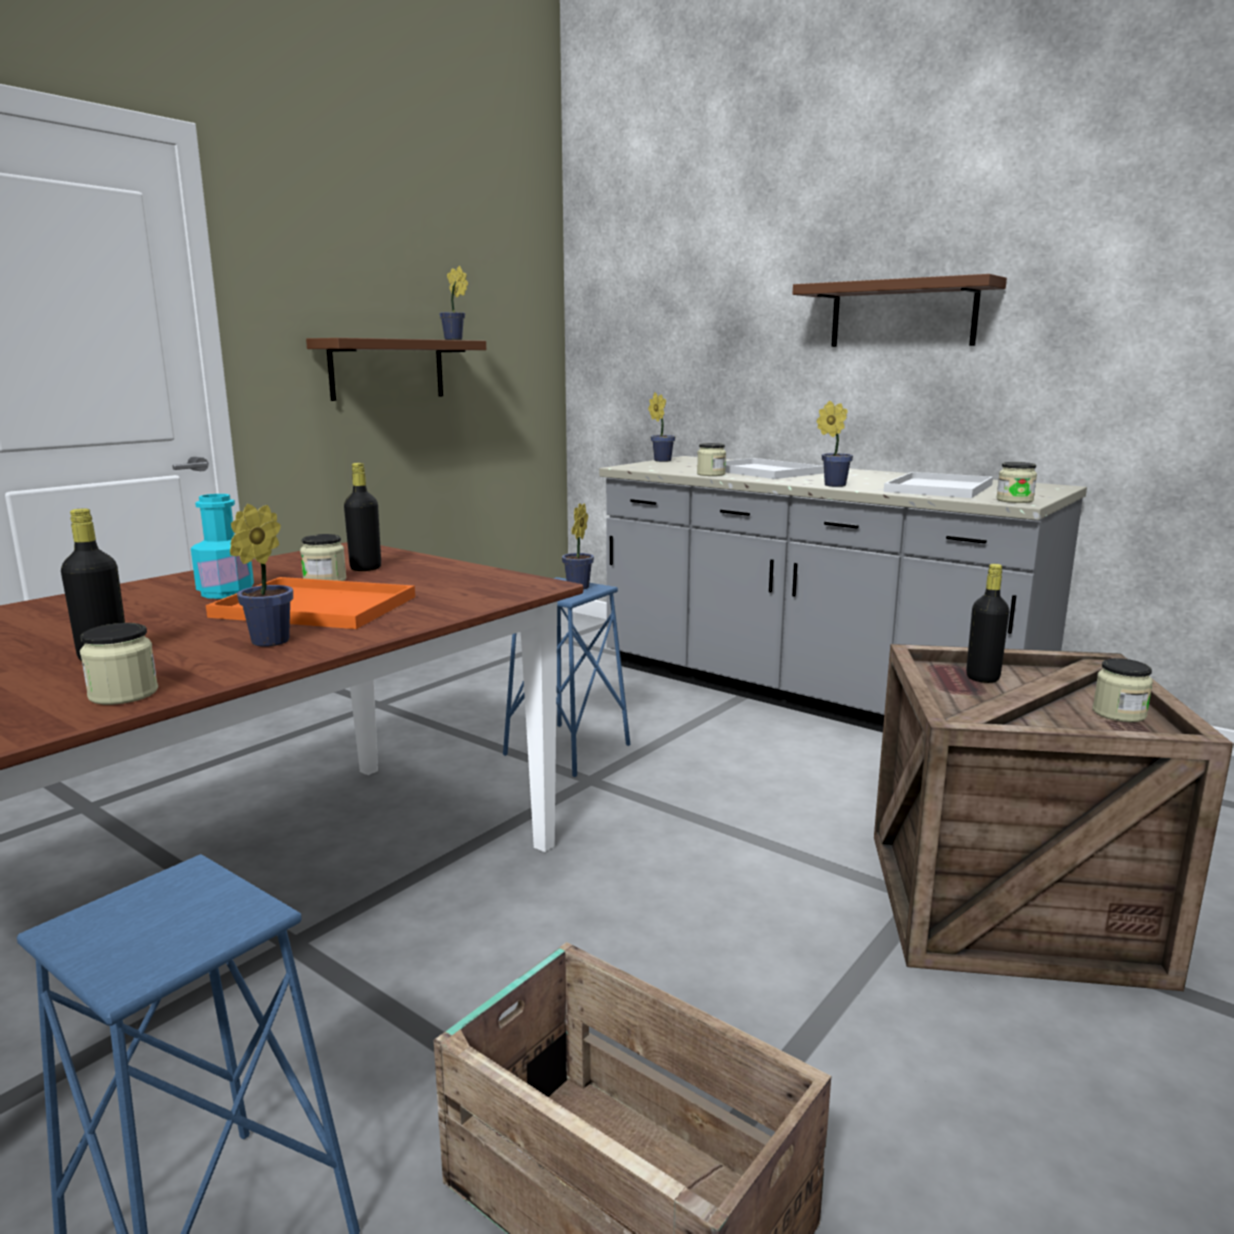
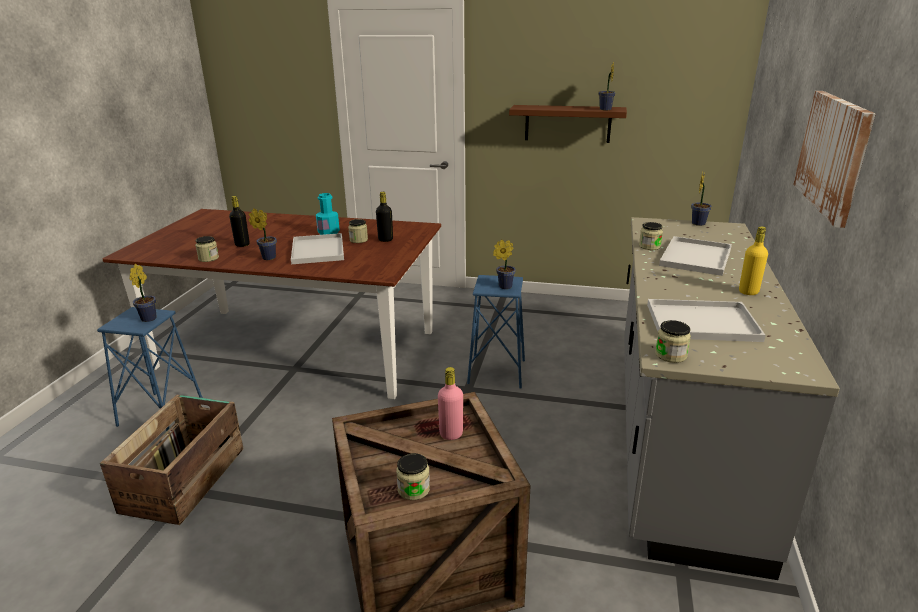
camera: 65 degrees right, 10 degrees up
orange tray [206,577,415,629] -> white tray [291,233,344,264]
brown shelf [793,274,1007,347] -> picture [793,91,876,228]
potted plant [816,401,853,487] -> potted plant moved to [129,264,157,322]
black bottle [966,564,1010,683] -> pink bottle [438,367,463,440]
none -> yellow bottle [739,227,768,295]

